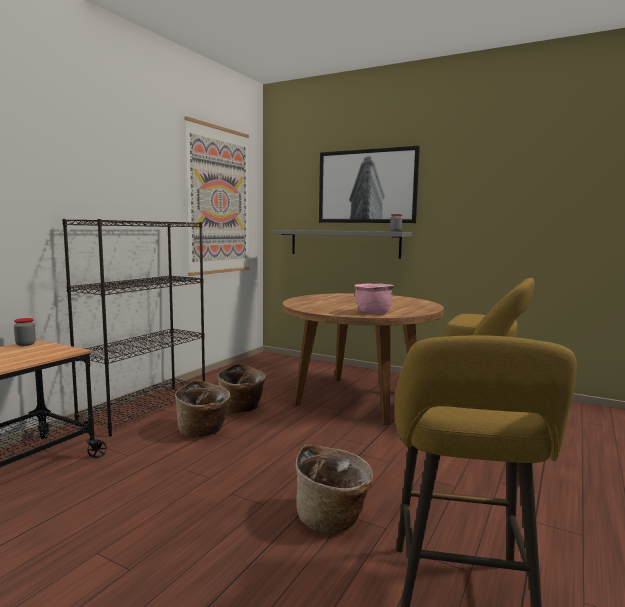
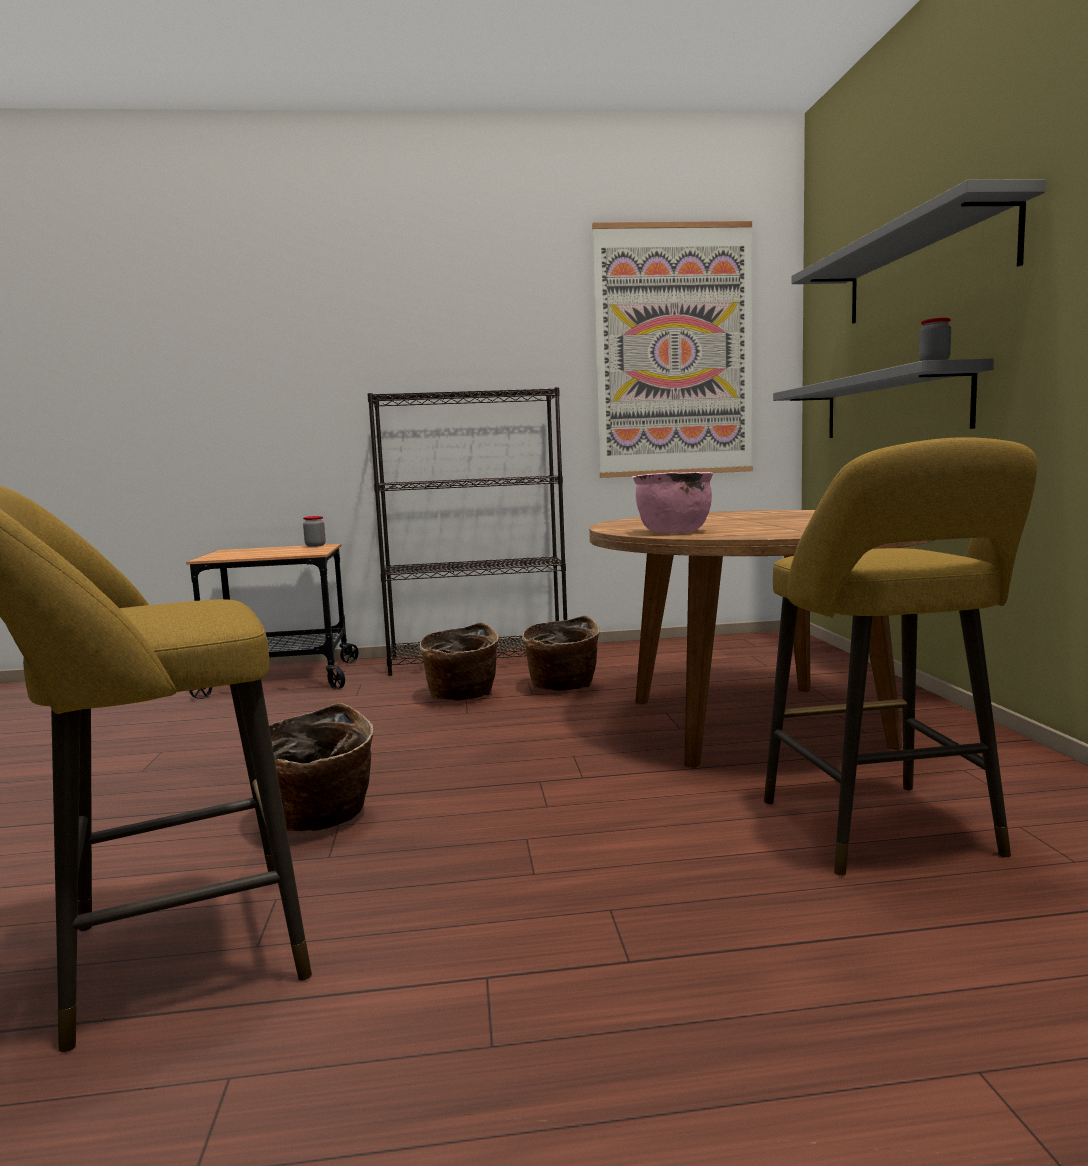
camera: 55 degrees right, 0 degrees up
picture [319,146,420,223] -> grey shelf [791,179,1046,324]

